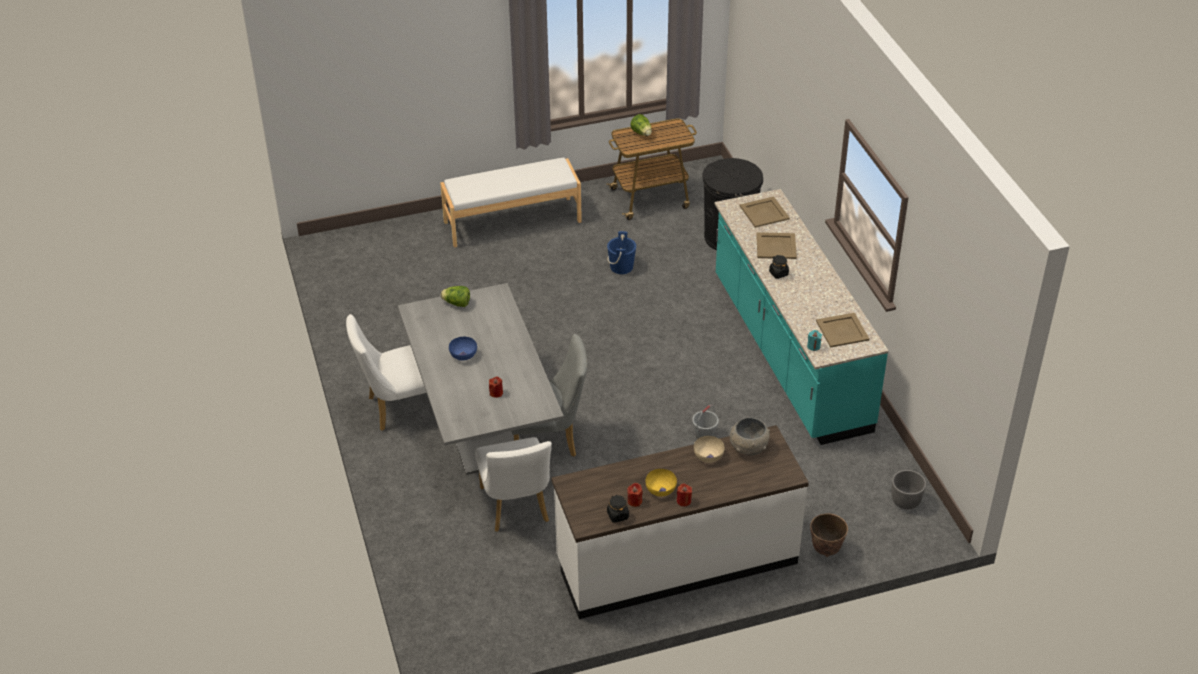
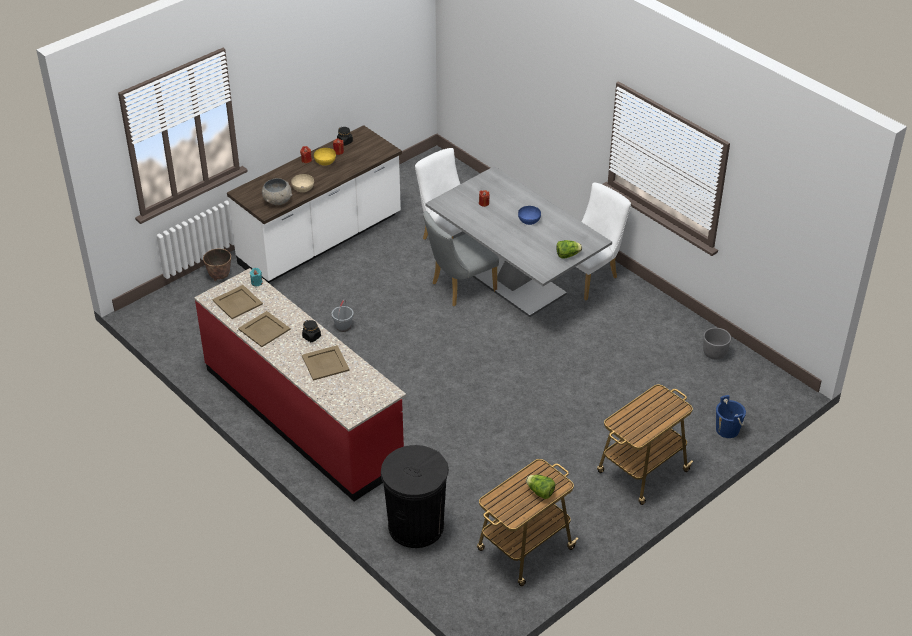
camera: 155 degrees right, 0 degrees up
white bench [440,157,582,248] -> cart [597,384,693,505]
blue bucket [607,231,636,274] -> blue bucket moved to [716,395,746,438]
turquoise counter [714,189,889,445] -> red counter [194,268,406,501]
beige tray [740,196,790,228] -> beige tray moved to [238,311,291,347]
grey planter [892,470,926,510] -> grey planter moved to [703,328,731,360]

